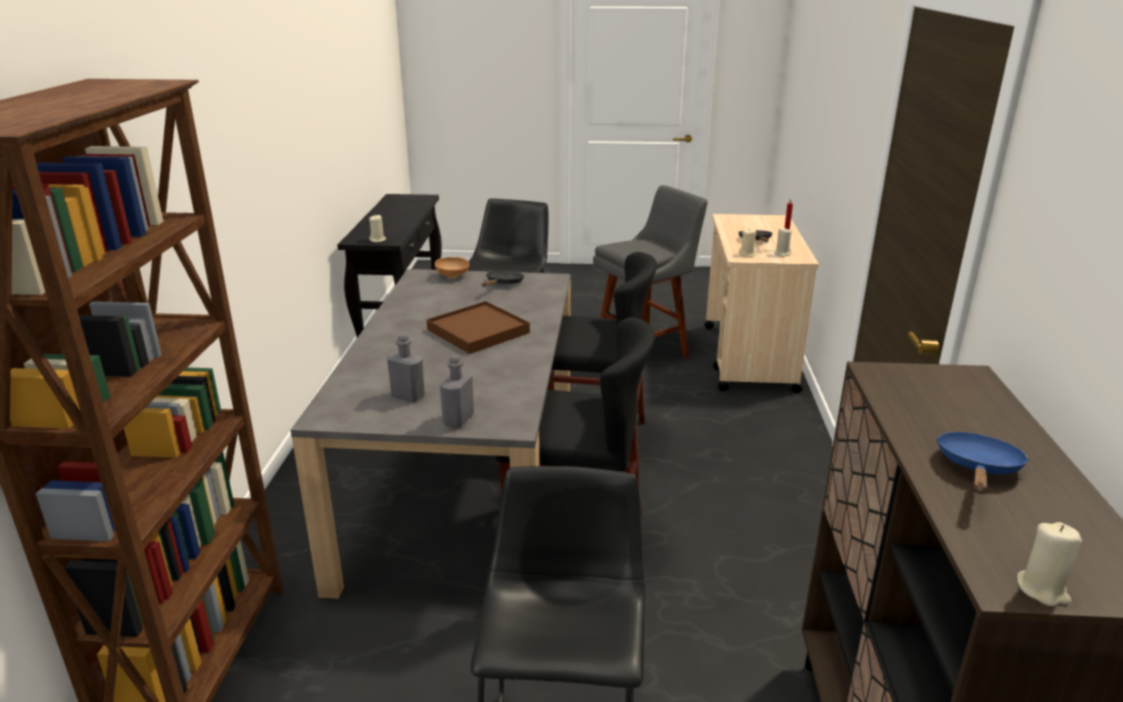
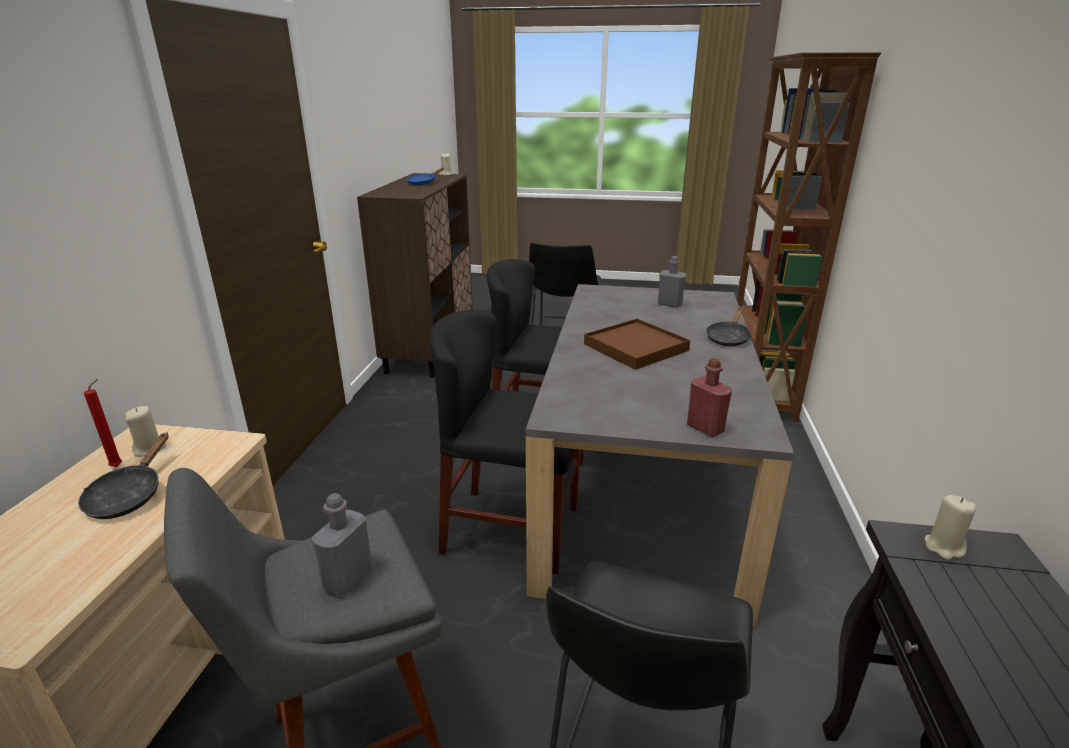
camera: 175 degrees left, 0 degrees up
brown bowl [435,257,469,278] -> red bottle [687,358,732,437]
grey bottle [440,355,474,428] -> grey bottle moved to [312,493,373,596]
black frying pan [482,271,524,286] -> black frying pan moved to [706,308,751,346]
beige candle [738,228,756,257] -> none

